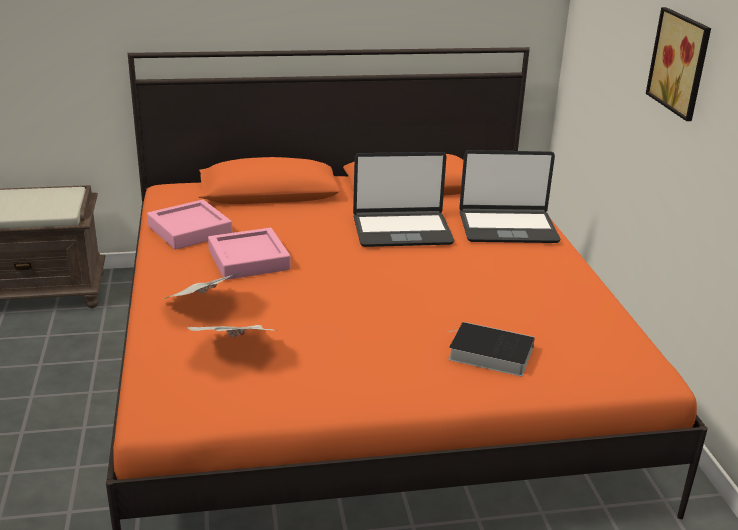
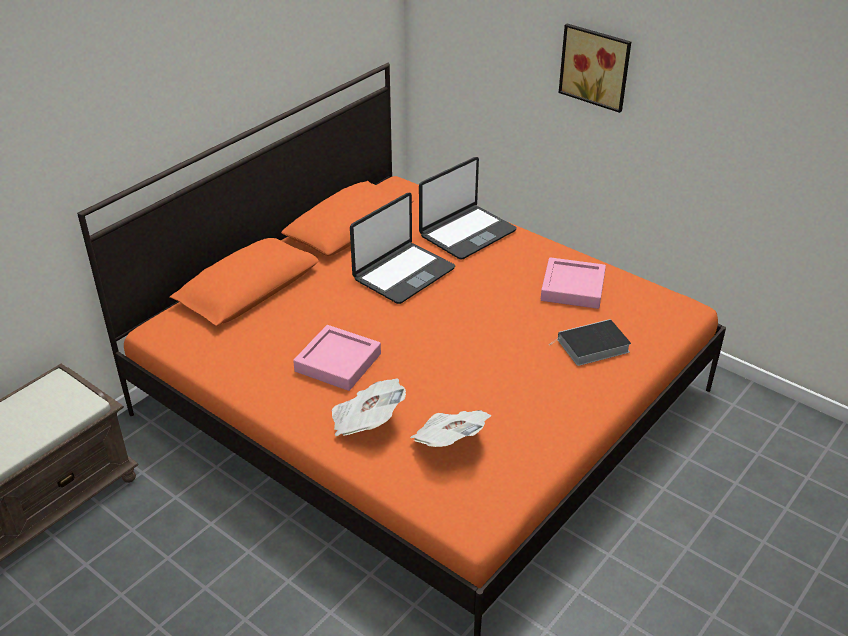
camera: 40 degrees left, 10 degrees up
pink tray [147,200,232,250] -> pink tray moved to [541,257,606,309]

